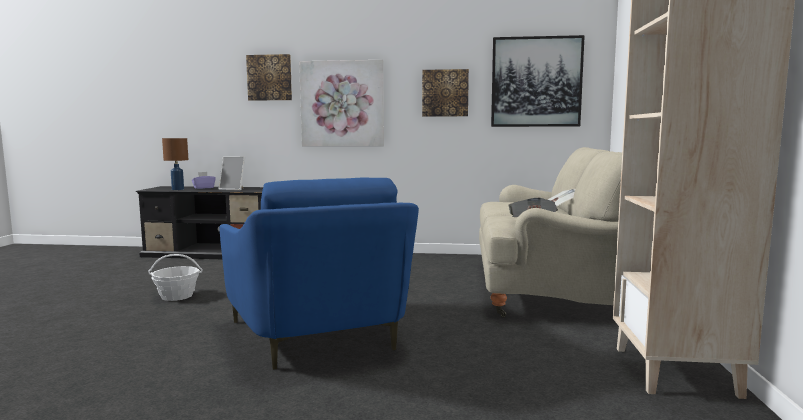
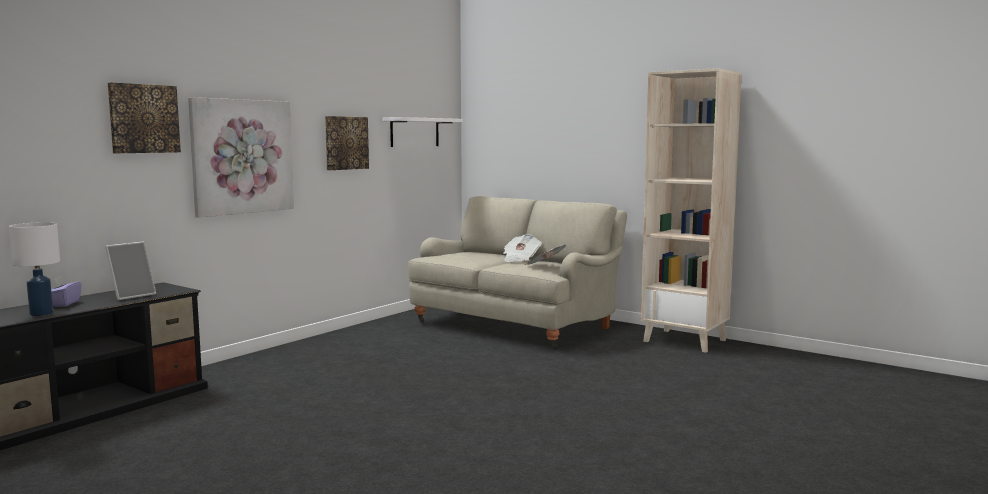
camera: 60 degrees left, 0 degrees up
basket [148,254,202,301] -> none
brown table lamp [162,138,188,190] -> white table lamp [9,222,60,316]
blue armchair [220,178,419,370] -> none
picture [491,35,585,127] -> white shelf [383,117,463,147]

